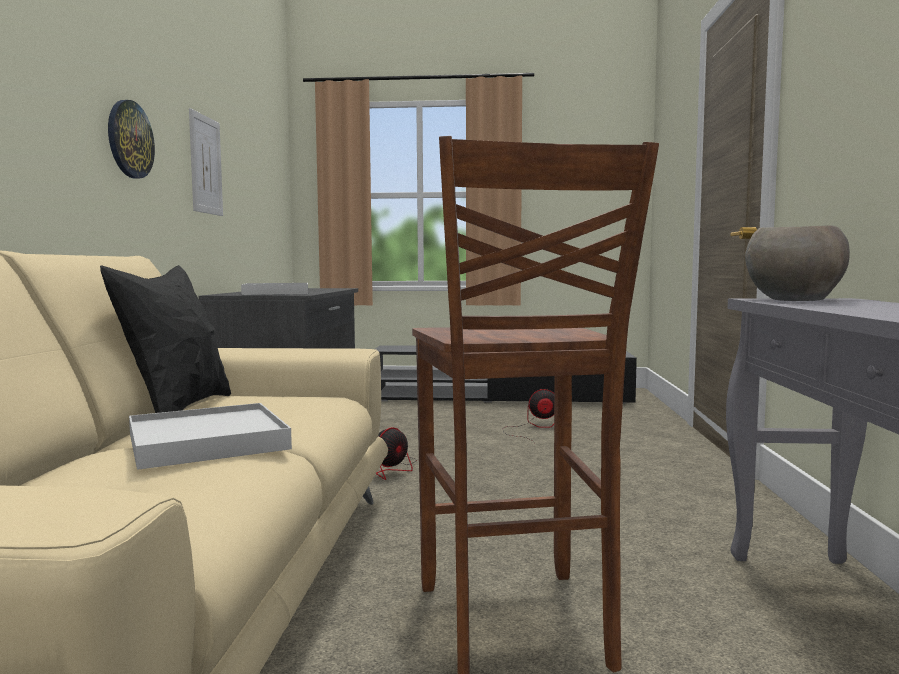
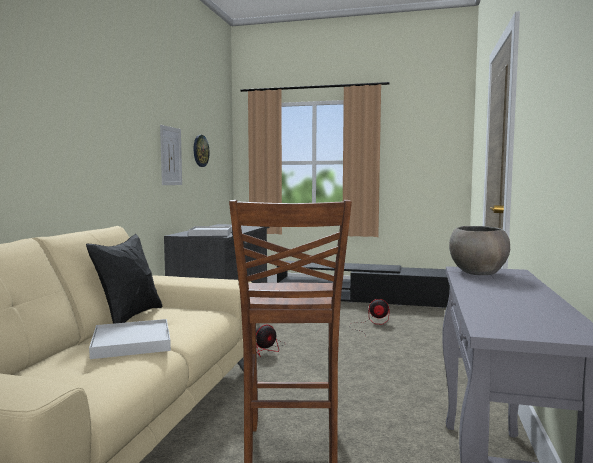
camera: 10 degrees right, 0 degrees up
wall clock [108,100,155,179] -> wall clock moved to [194,135,209,167]

